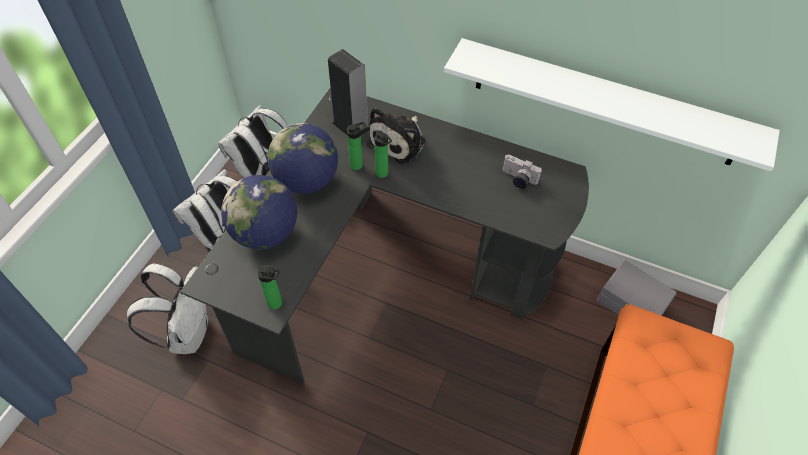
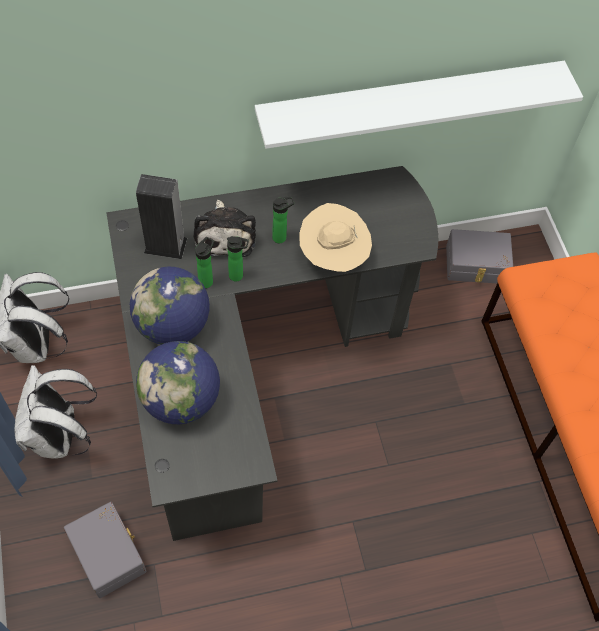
camera: 40 degrees left, 5 degrees up
white backpack [127,263,208,354] -> grey storage box [64,502,147,598]
bottle [257,265,282,309] -> bottle moved to [272,196,294,243]
camera [502,155,542,189] -> none
none -> beige hat [299,203,372,272]

